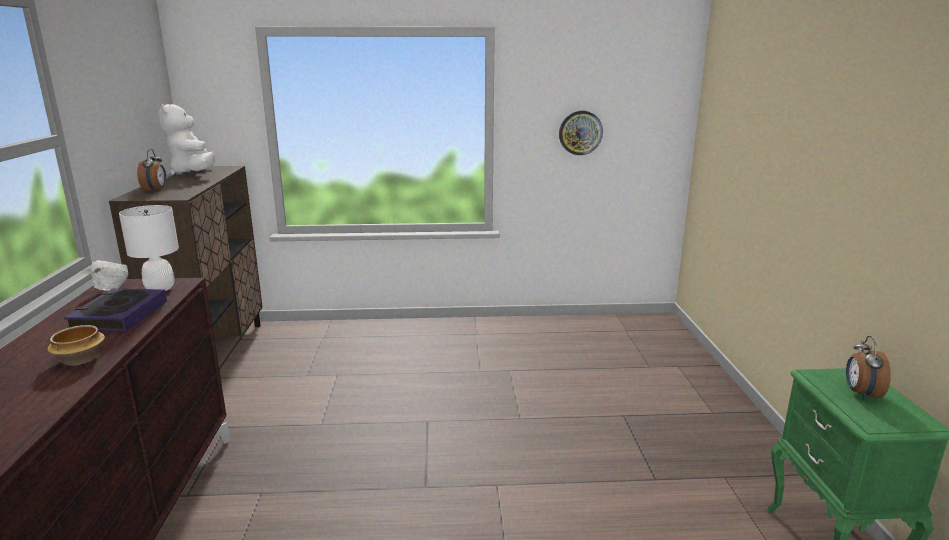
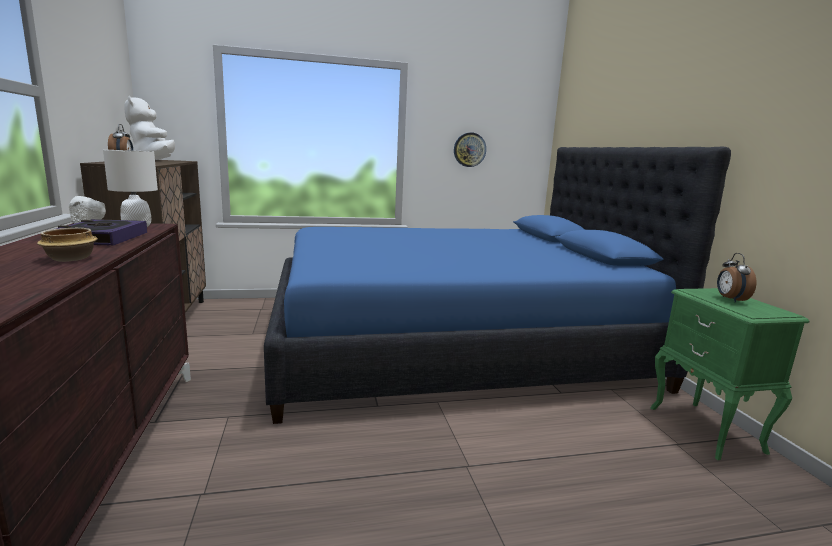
camera: 10 degrees left, 5 degrees down
none -> blue bed [264,147,731,424]

